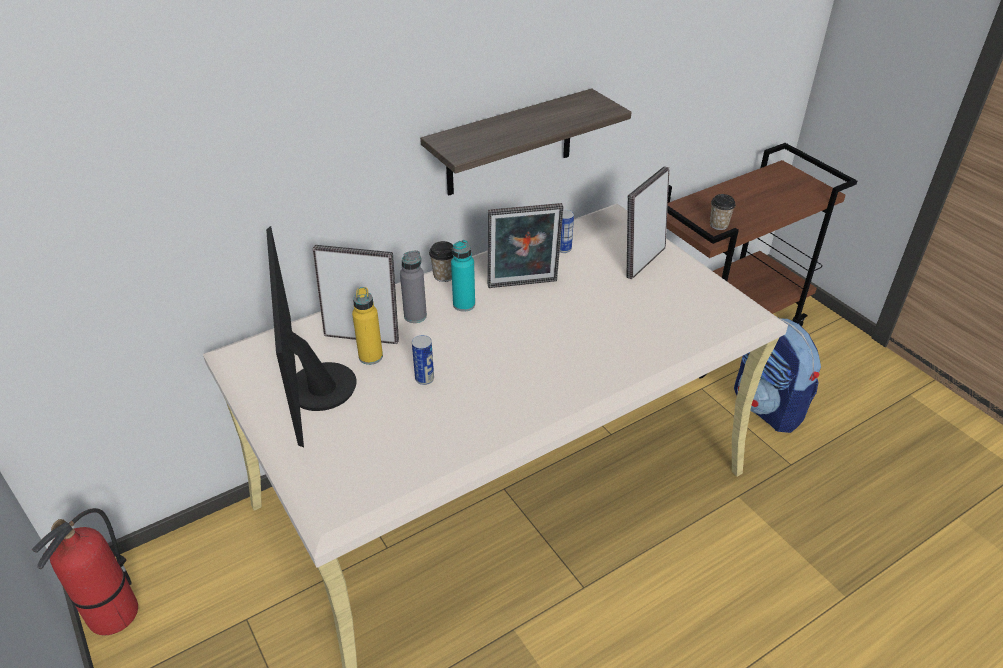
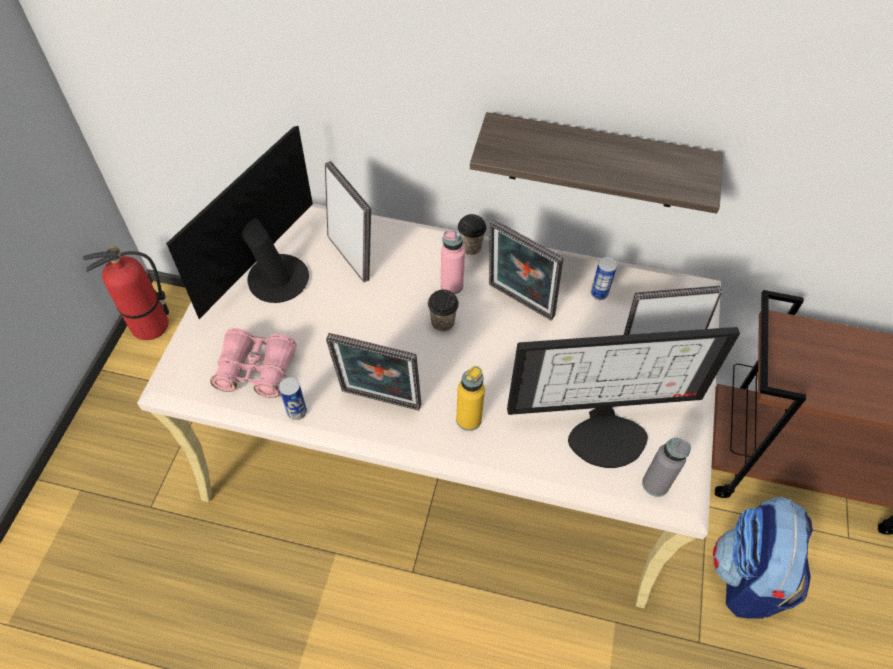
camera: 45 degrees right, 15 degrees up
yellow bottle [352,287,383,365] -> yellow bottle moved to [456,366,485,431]
grey bottle [400,250,427,323] -> grey bottle moved to [642,438,691,497]
can [412,335,434,385] -> can moved to [279,377,307,420]
turquoise bottle [451,240,475,312] -> pink bottle [441,231,465,294]
cup [710,194,736,230] -> cup moved to [428,289,459,331]
none -> pink binoculars [210,328,297,398]
none -> picture frame [326,333,421,411]
none -> monitor [507,327,740,468]

